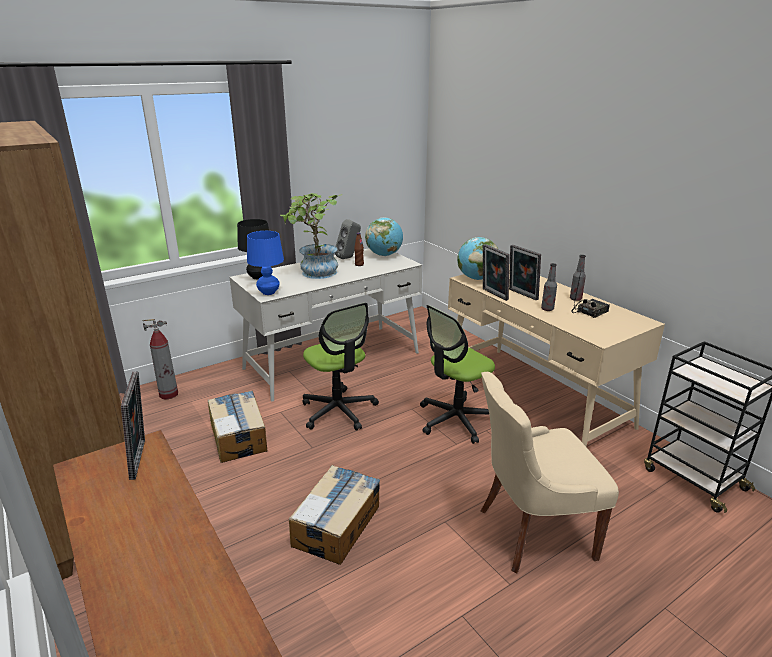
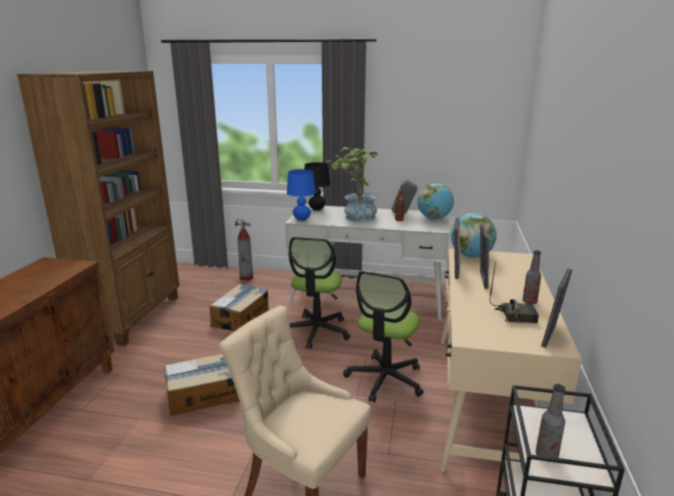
camera: 45 degrees right, 5 degrees down
picture frame [121,372,145,480] -> picture frame moved to [541,268,572,348]
office chair [420,305,495,444] -> office chair turned 75 degrees counterclockwise [343,271,424,403]
bottle [541,263,557,311] -> bottle moved to [536,384,565,462]

